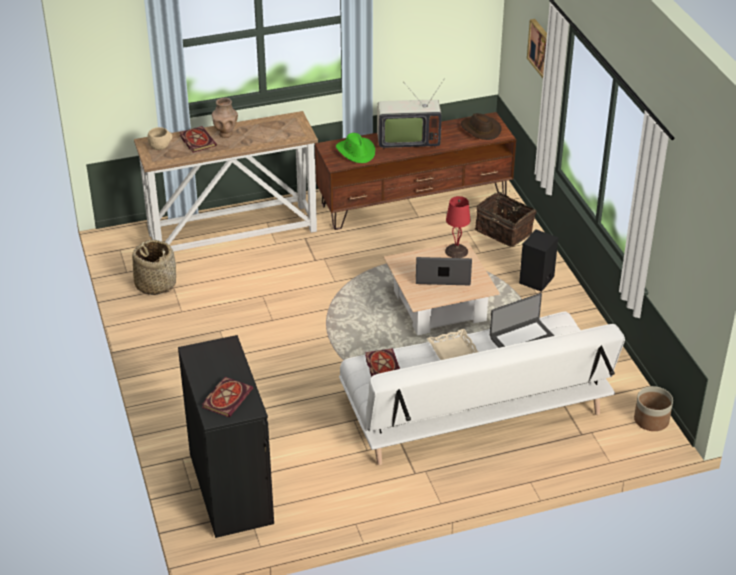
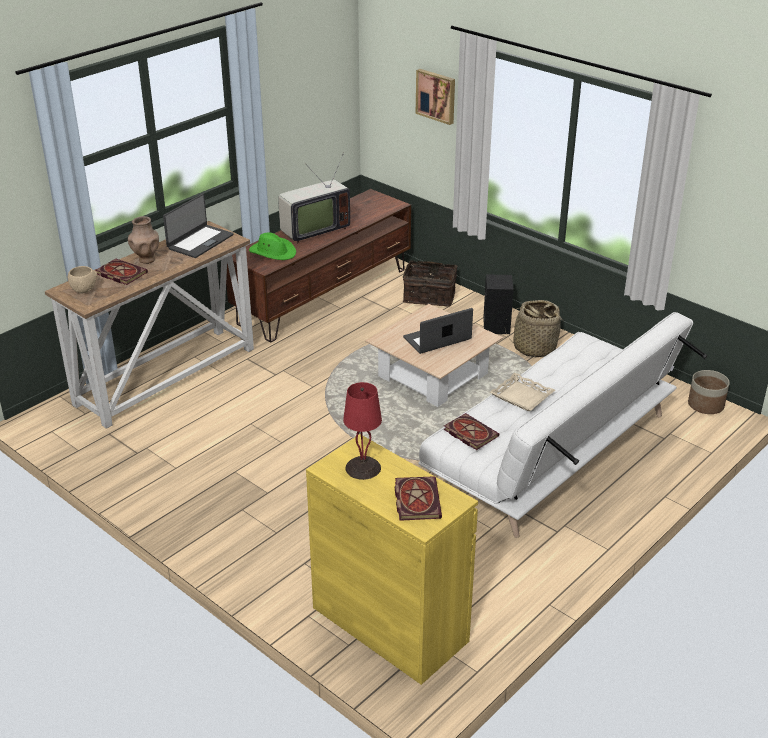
camera: 30 degrees left, 5 degrees down
basket [132,240,176,295] -> basket moved to [505,300,563,357]
black cabinet [178,335,274,538] -> yellow cabinet [306,434,478,685]
red table lamp [445,196,471,258] -> red table lamp moved to [343,382,382,480]
brown hat [461,113,502,140] -> none
laptop [490,293,554,348] -> laptop moved to [163,194,234,258]

